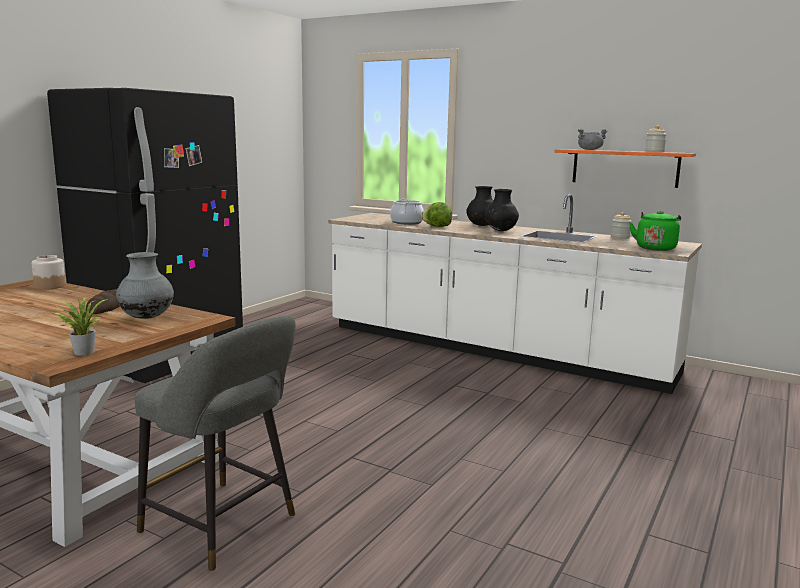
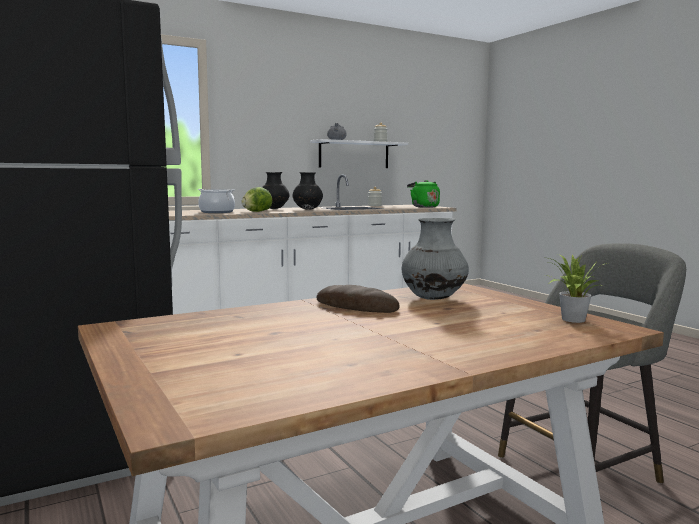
camera: 60 degrees left, 5 degrees down
jar [32,255,66,290] -> none
orange shelf [554,149,696,188] -> white shelf [310,139,408,168]

